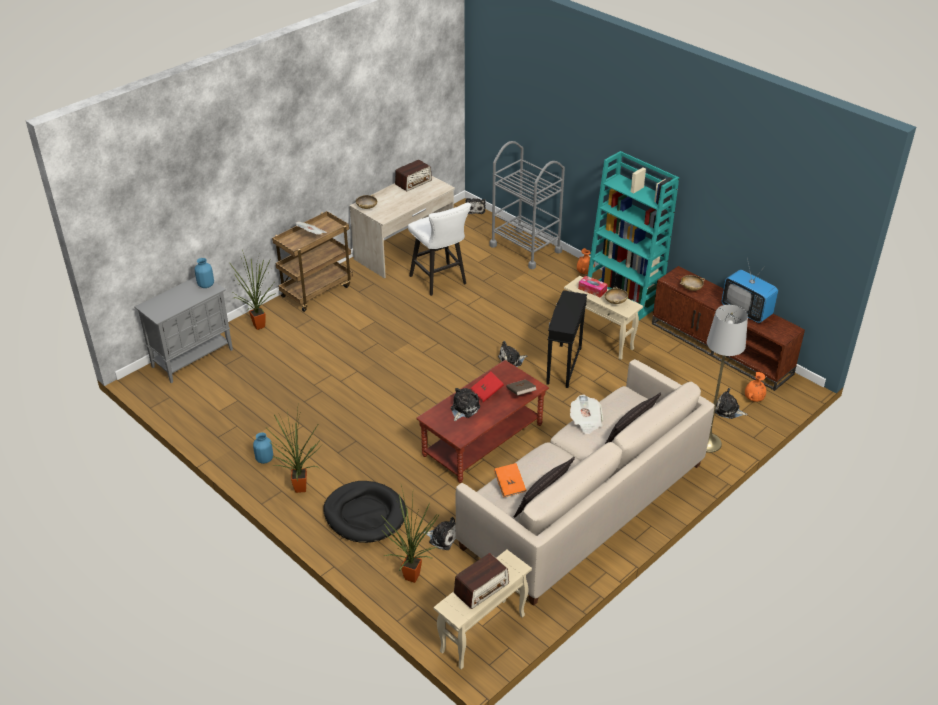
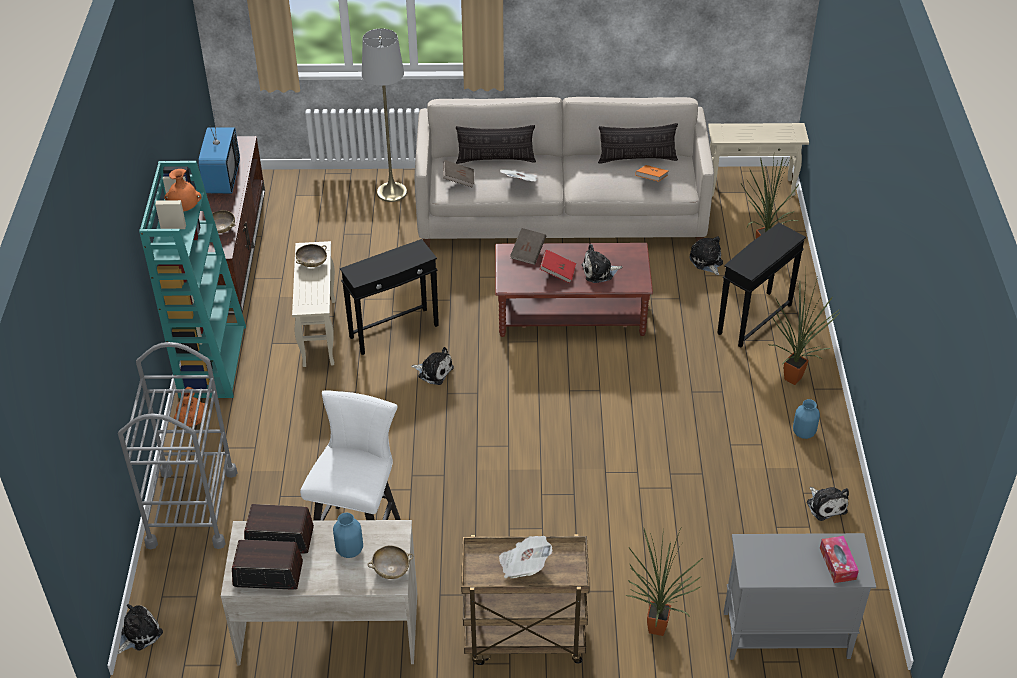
camera: 135 degrees left, 5 degrees up
blue vase [194,258,214,288] -> blue vase moved to [333,512,363,558]
black dog bed [323,481,407,543] -> black side table [717,223,806,348]
radio [454,553,509,609] -> radio moved to [244,504,314,554]
tissue box [578,276,608,297] -> tissue box moved to [820,536,859,583]
plush toy [715,388,748,419] -> plush toy moved to [807,487,849,521]
orange vase [745,372,766,402] -> orange vase moved to [164,169,201,211]
none -> brown book [443,160,474,188]

